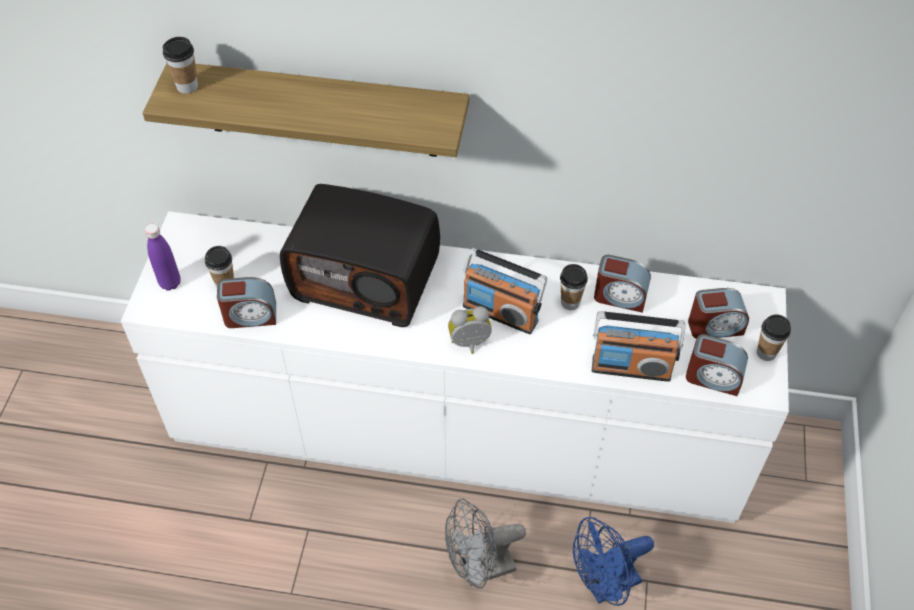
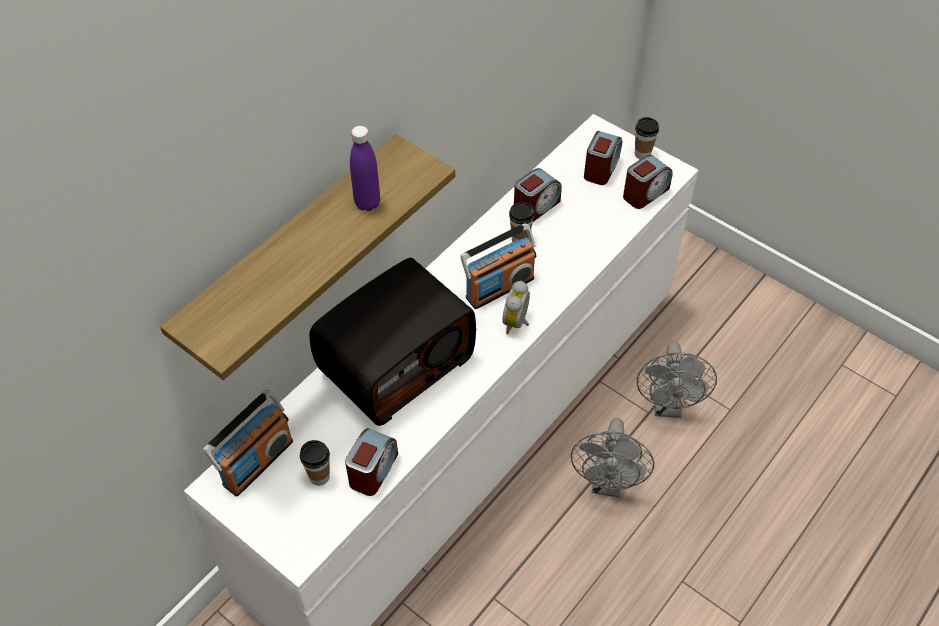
camera: 60 degrees left, 0 degrees up
purple bottle [144,223,181,291] -> purple bottle moved to [350,126,380,211]
cup [163,37,198,94] -> none
blue fan [573,517,654,606] -> grey fan [637,342,717,418]
radio [592,311,686,382] -> radio moved to [203,389,293,497]

